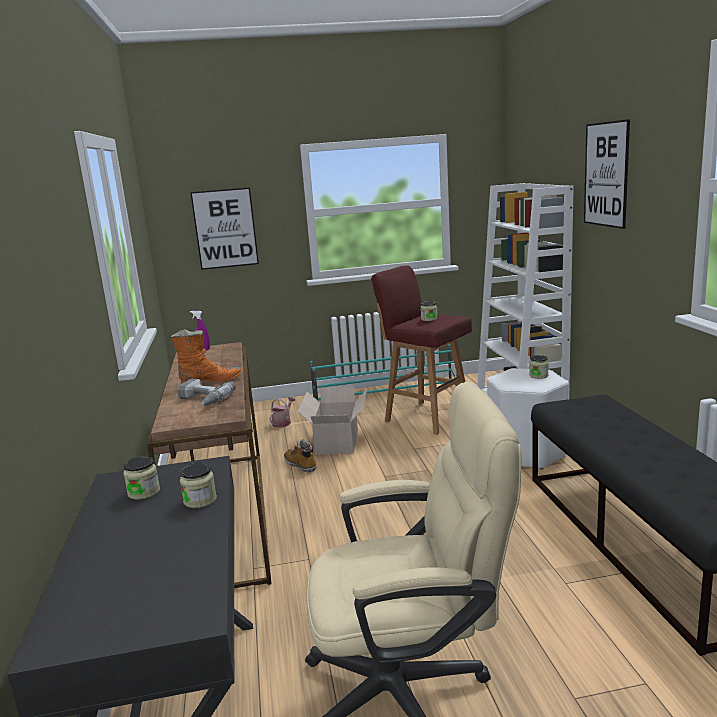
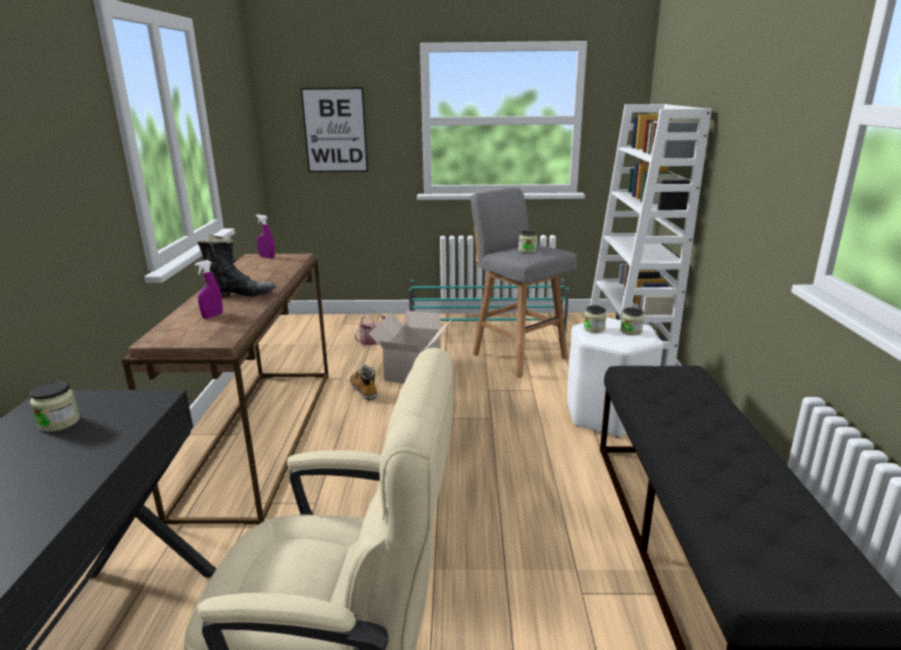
camera: 10 degrees right, 5 degrees up
orange boot [171,329,242,384] -> black boot [197,235,276,297]
power drill [177,379,236,406] -> purple spray bottle [195,260,223,319]
jar [180,463,217,508] -> jar moved to [584,305,606,333]
red stool [371,265,472,435] -> grey stool [470,188,577,378]
picture [584,119,630,229] -> none

